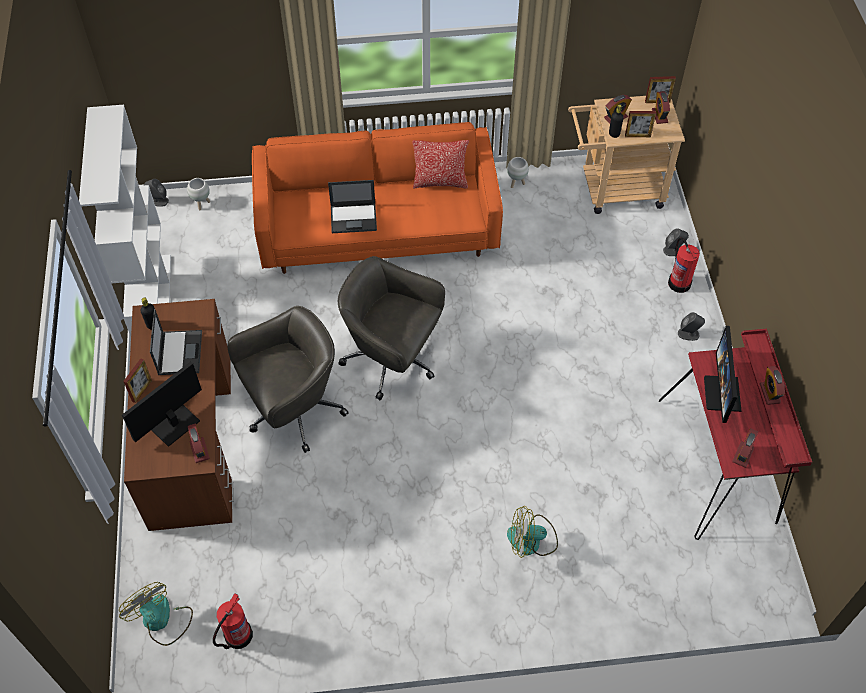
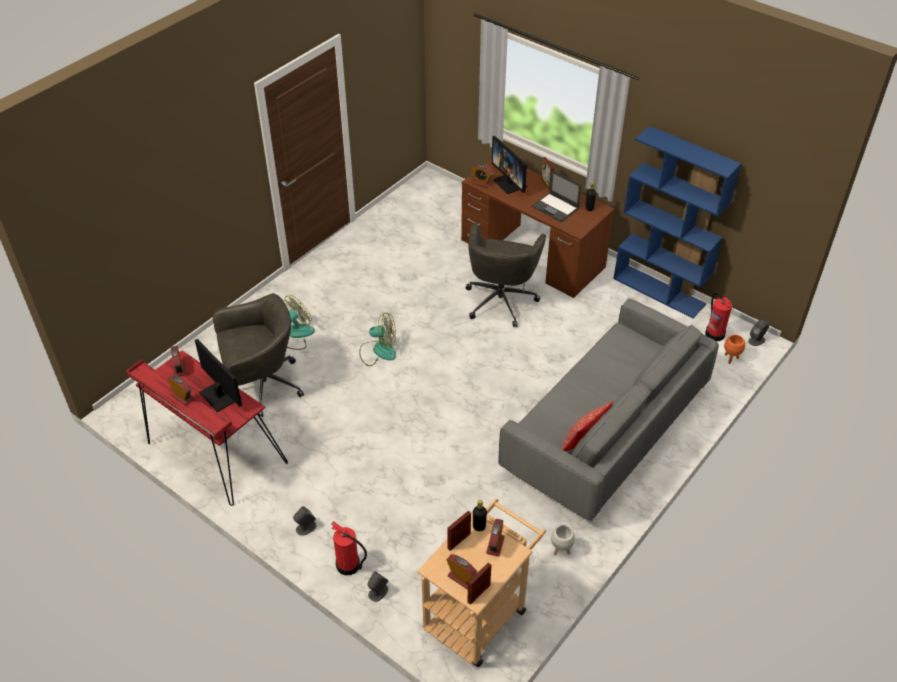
camera: 135 degrees right, 10 degrees down
white bookcase [79,105,171,336] -> blue bookcase [613,126,741,318]
fan [119,582,193,646] -> fan moved to [359,312,396,366]
monitor [122,361,202,447] -> monitor turned 150 degrees clockwise [492,136,527,194]
white planter [187,178,210,210] -> orange planter [724,334,745,364]
fire extinguisher [213,593,253,649] -> fire extinguisher moved to [705,293,732,341]
orange sofa [252,122,503,274] -> grey sofa [498,299,719,521]
laptop [328,180,377,233] -> none
grey office chair [338,256,445,400] -> grey office chair moved to [213,293,304,417]

